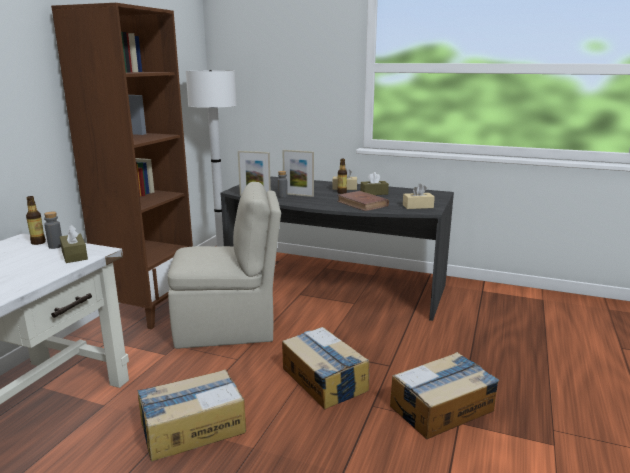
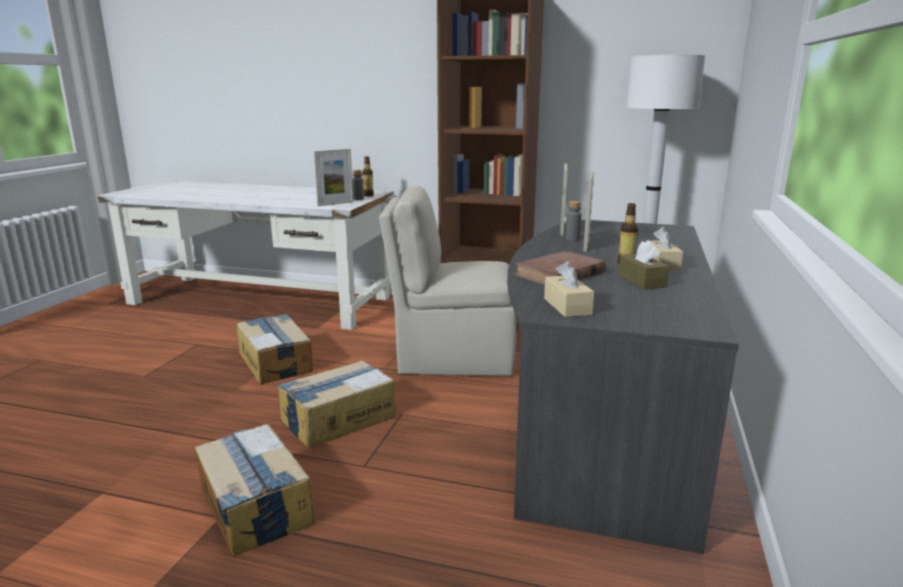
camera: 85 degrees right, 0 degrees up
brown tissue box [60,225,88,263] -> picture frame [314,149,353,206]
beige chair [168,182,281,349] -> beige chair turned 105 degrees clockwise [379,186,516,376]

